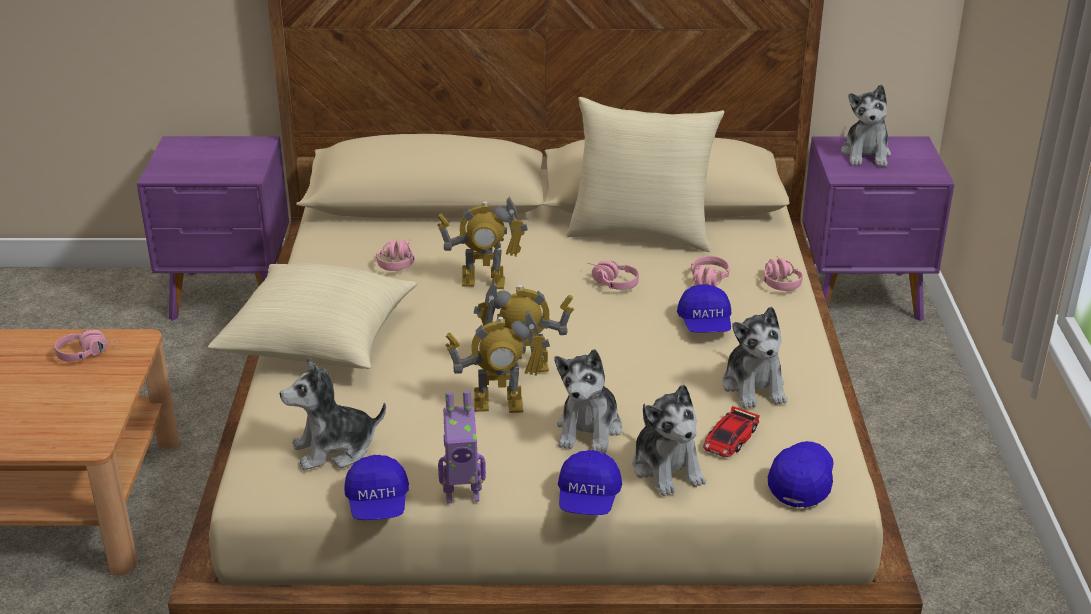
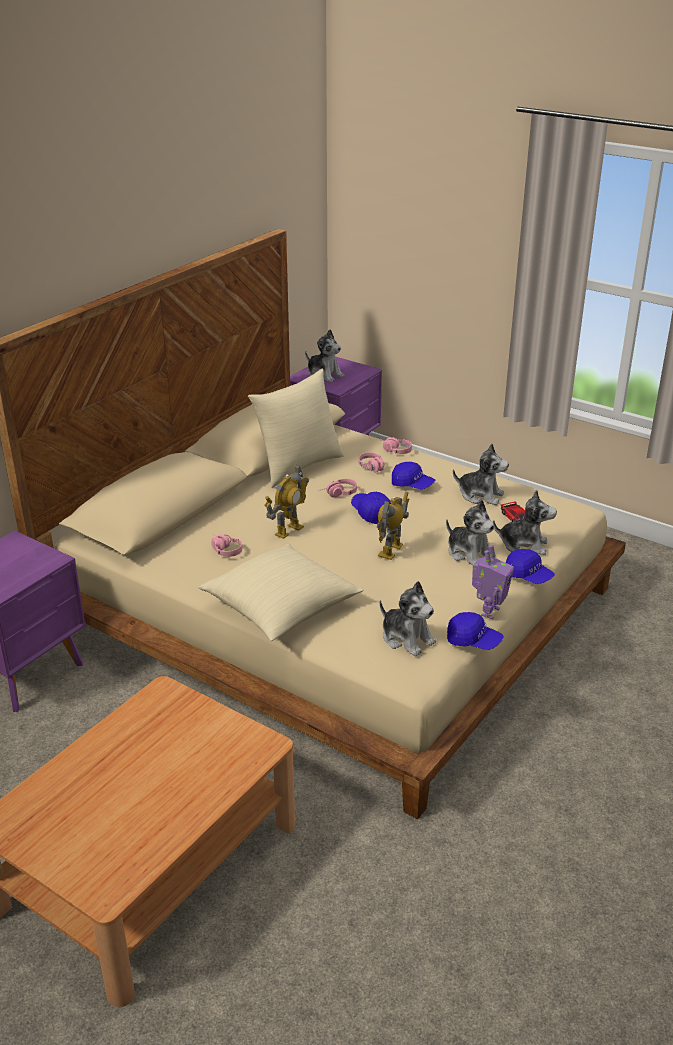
camera: 55 degrees left, 0 degrees up
pink headphones [55,330,121,361] -> none
plush toy [280,357,386,470] -> plush toy turned 60 degrees counterclockwise [379,581,436,656]
toy robot [445,310,550,413] -> none
blue cap [768,441,834,508] -> blue cap moved to [351,492,391,524]

